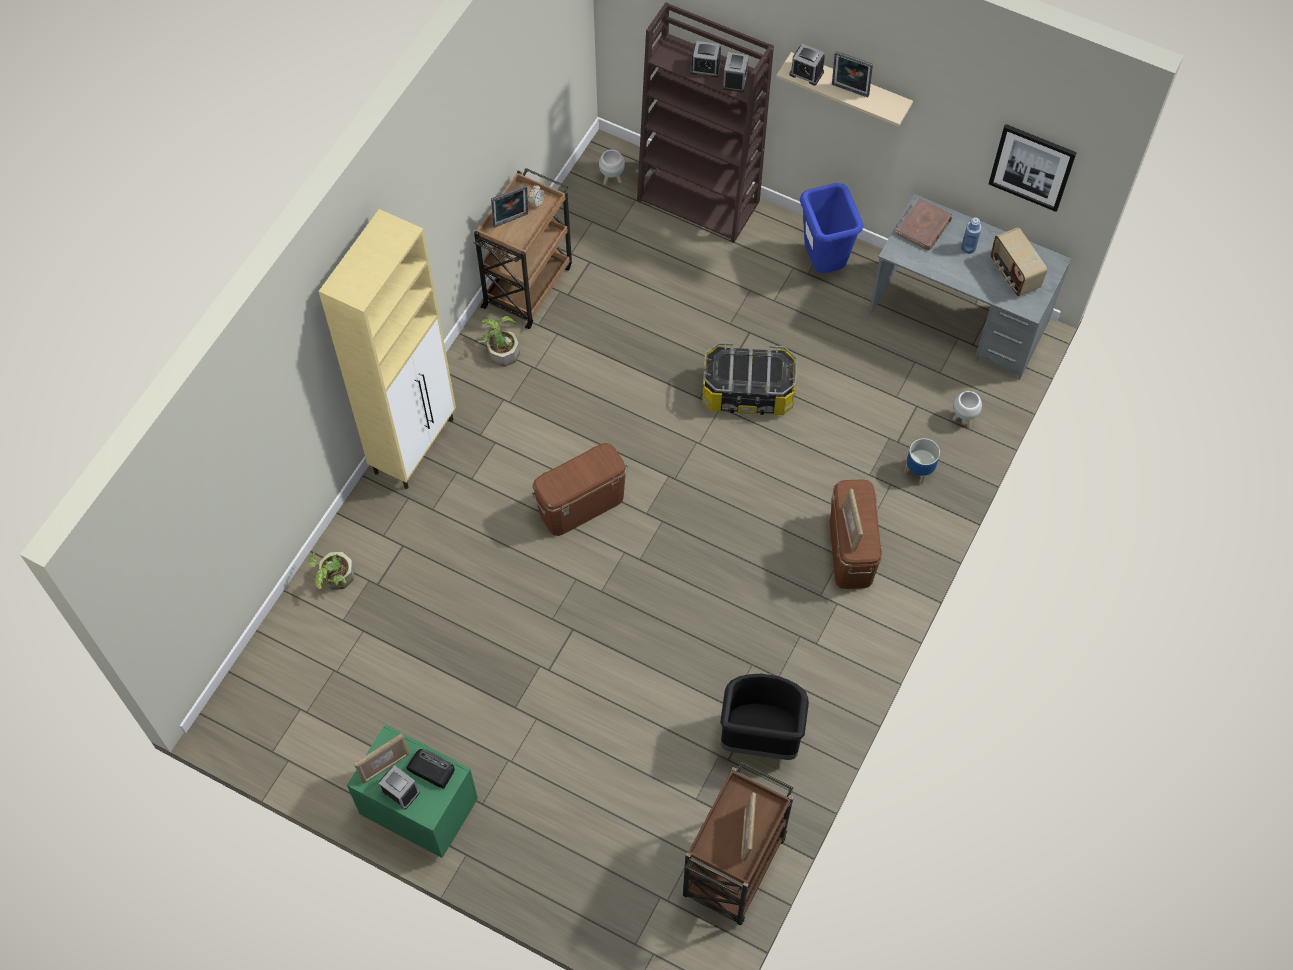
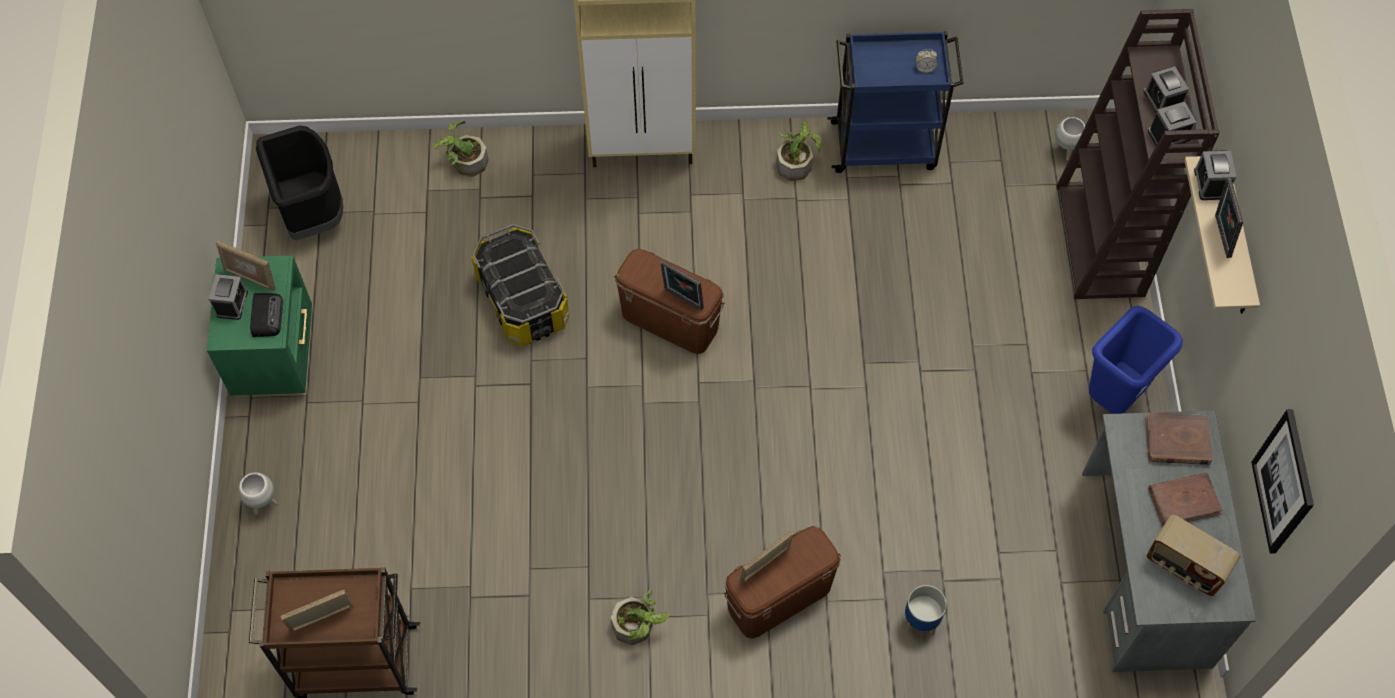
camera: 60 degrees right, 0 degrees up
brown cart [474,168,572,329] -> blue cart [827,31,964,173]
picture frame [491,185,528,227] -> picture frame moved to [660,260,704,311]
storage box [702,343,797,415] -> storage box moved to [471,224,569,346]
black trash can [720,674,809,760] -> black trash can moved to [256,126,343,240]
white planter [953,391,982,428] -> white planter moved to [238,472,277,515]
blue bottle [961,217,982,254] -> brown book [1148,473,1223,527]
radio [991,227,1047,296] -> radio turned 90 degrees counterclockwise [1146,514,1241,596]
none -> potted plant [611,590,670,645]

